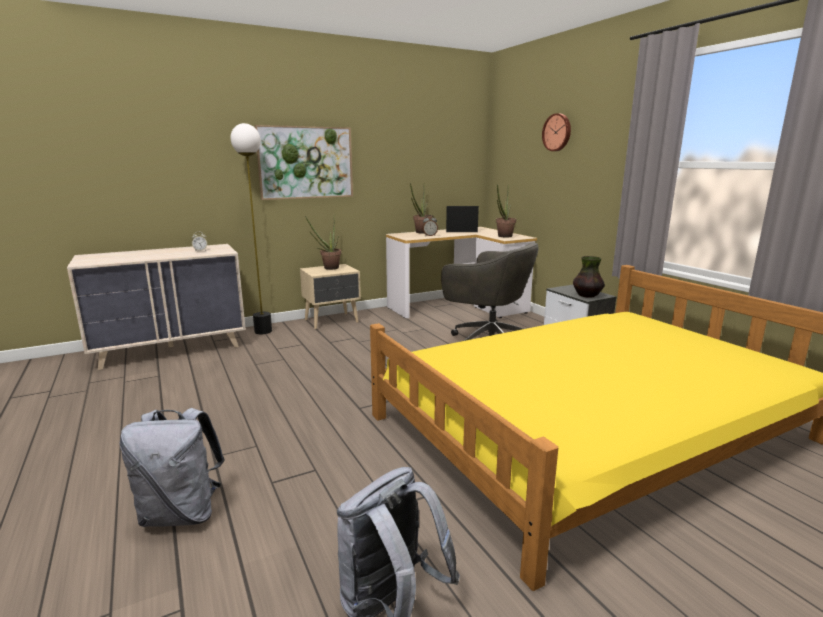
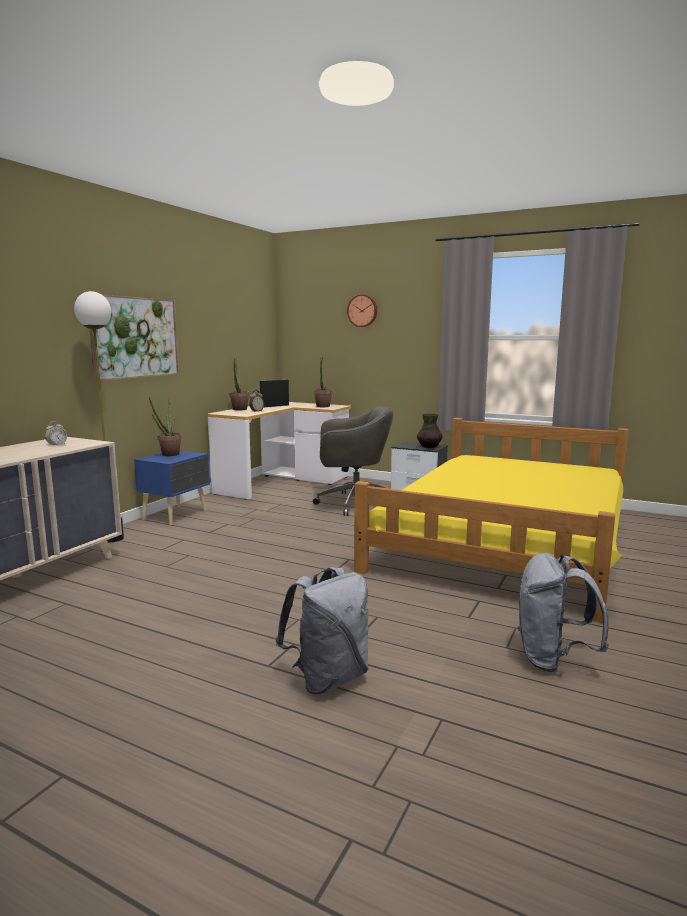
camera: 35 degrees left, 5 degrees down
beige nightstand [300,264,361,329] -> blue nightstand [134,450,210,525]

